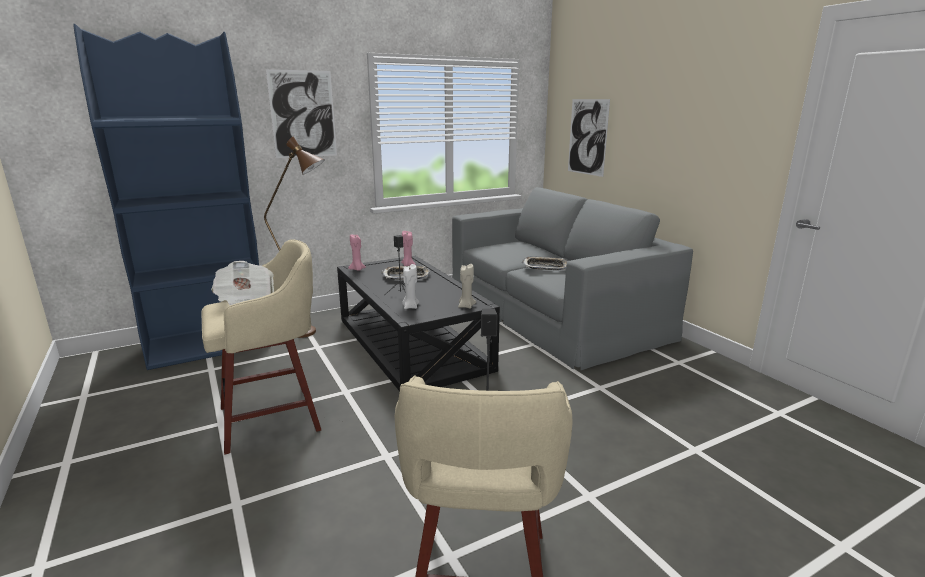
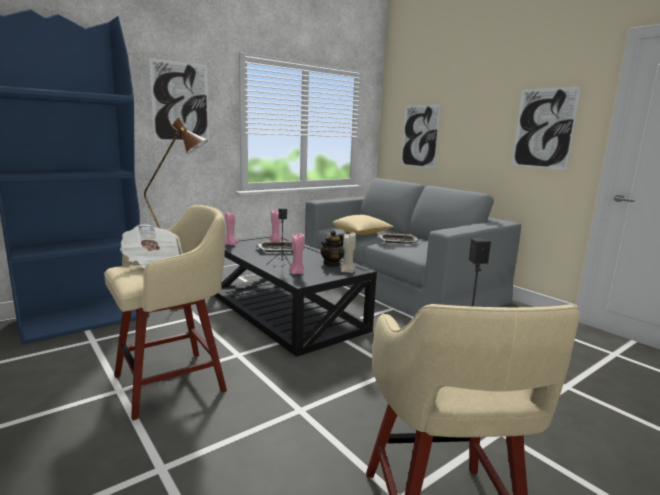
camera: 10 degrees left, 5 degrees down
white candle [402,264,419,309] -> pink candle [289,233,304,274]
none -> teapot [321,230,344,266]
none -> pillow [332,215,394,235]
none -> picture [512,86,581,170]

